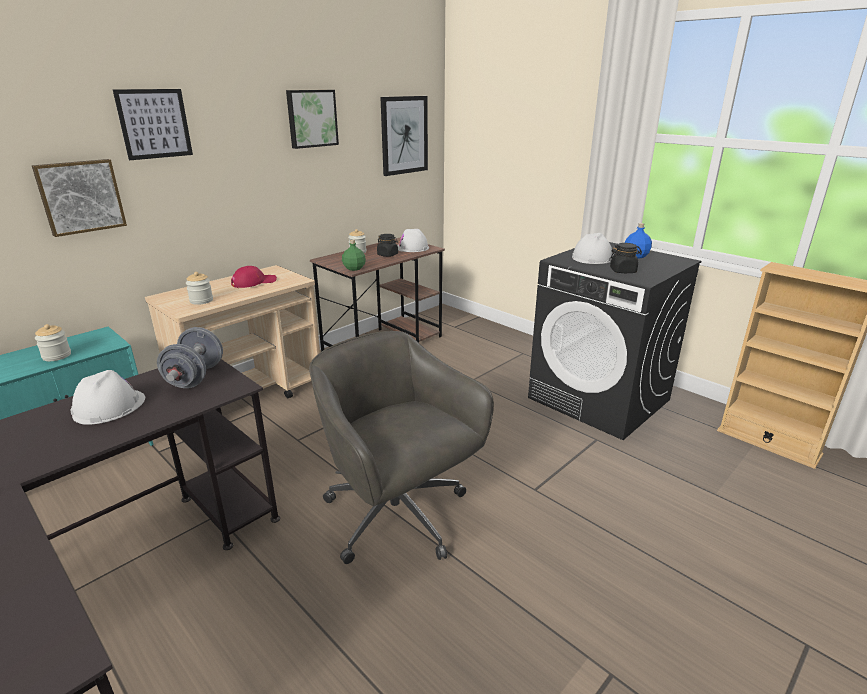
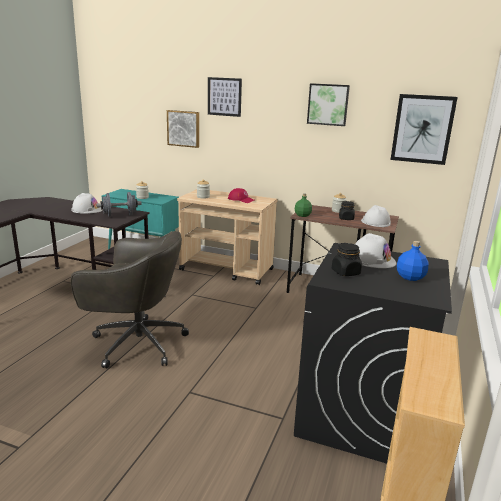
camera: 65 degrees right, 5 degrees down
grey office chair [309,331,494,564] -> grey office chair turned 75 degrees clockwise [71,231,189,369]

